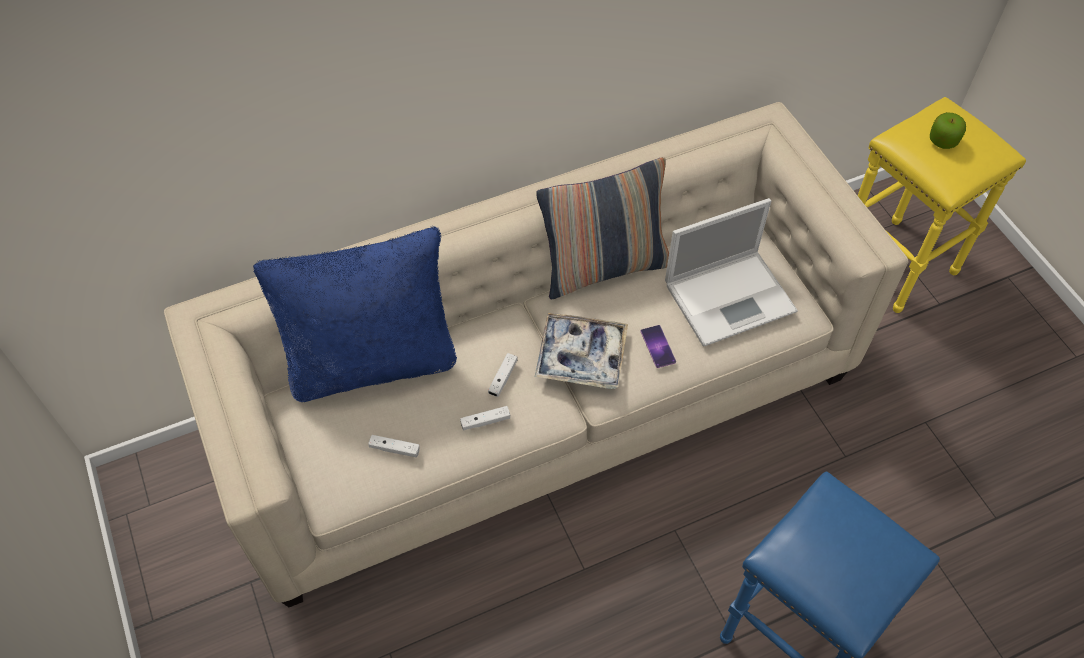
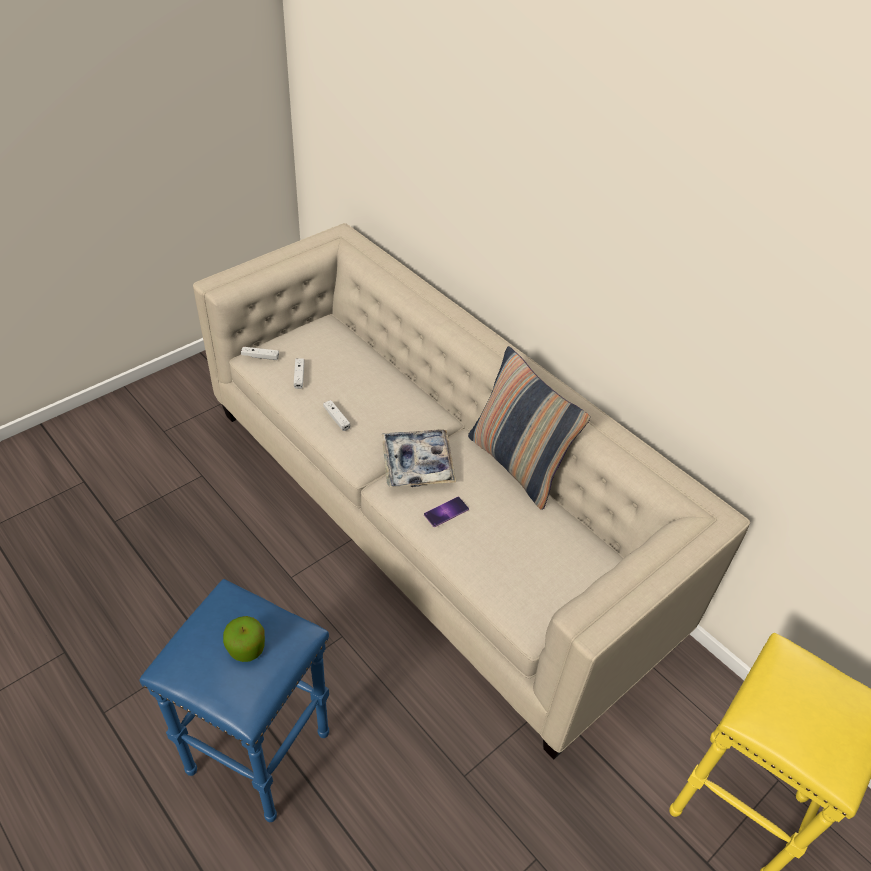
camera: 70 degrees right, 10 degrees down
blue pillow [253,226,457,402] -> none
white game controller [488,353,518,397] -> white game controller moved to [241,347,279,360]
laptop [665,198,798,347] -> none
apple [930,112,966,149] -> apple moved to [223,616,265,662]

